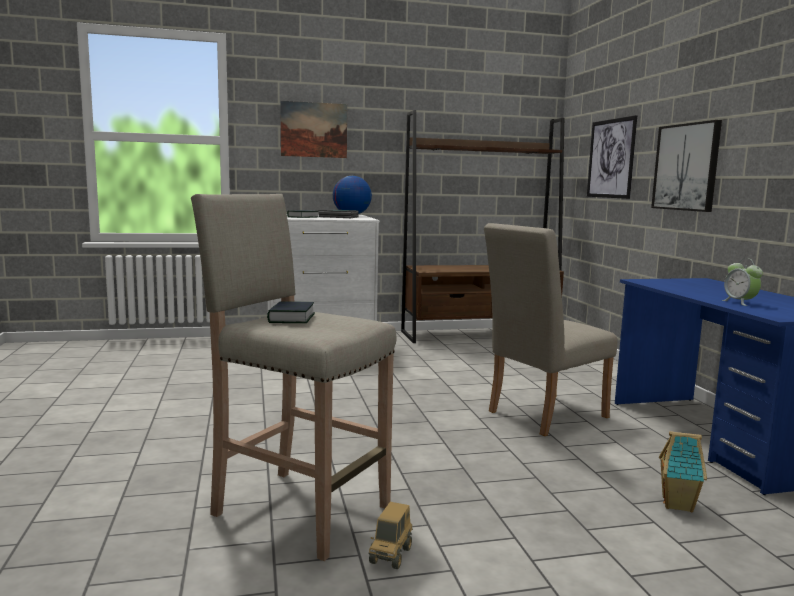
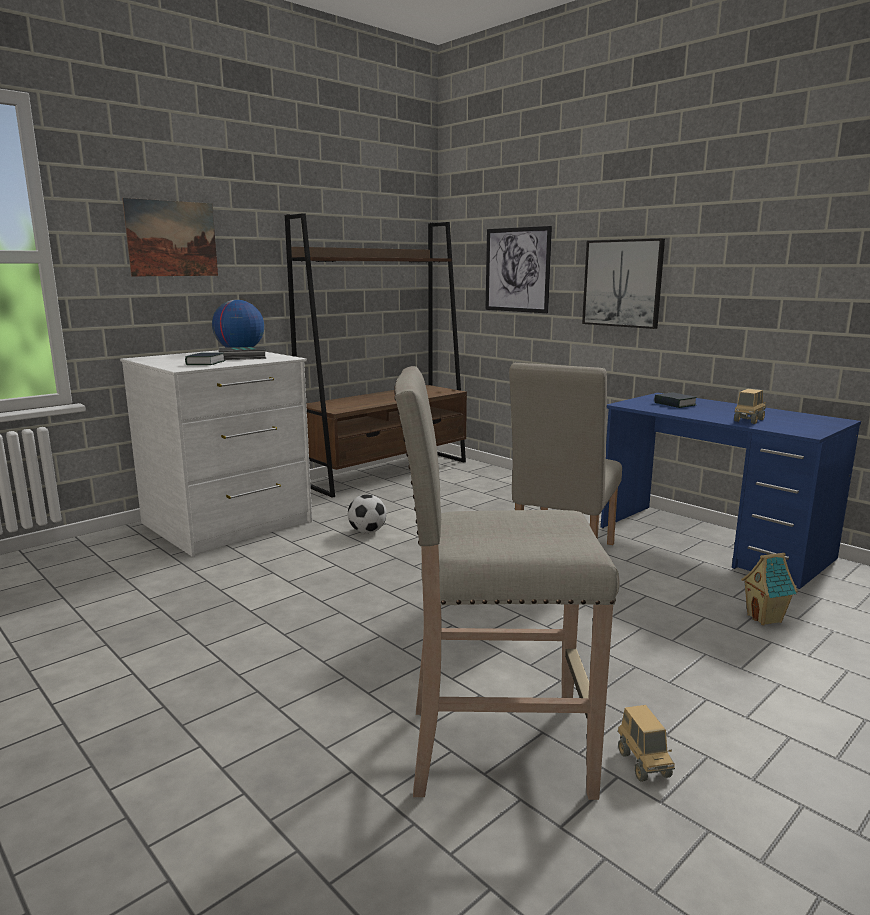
camera: 30 degrees left, 5 degrees up
book [267,301,315,323] -> book moved to [654,392,697,408]
alarm clock [722,258,763,306] -> toy truck [734,389,766,424]
none -> football [348,494,387,533]

